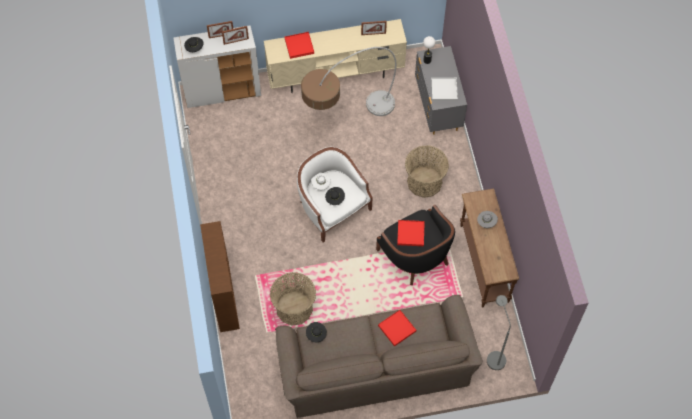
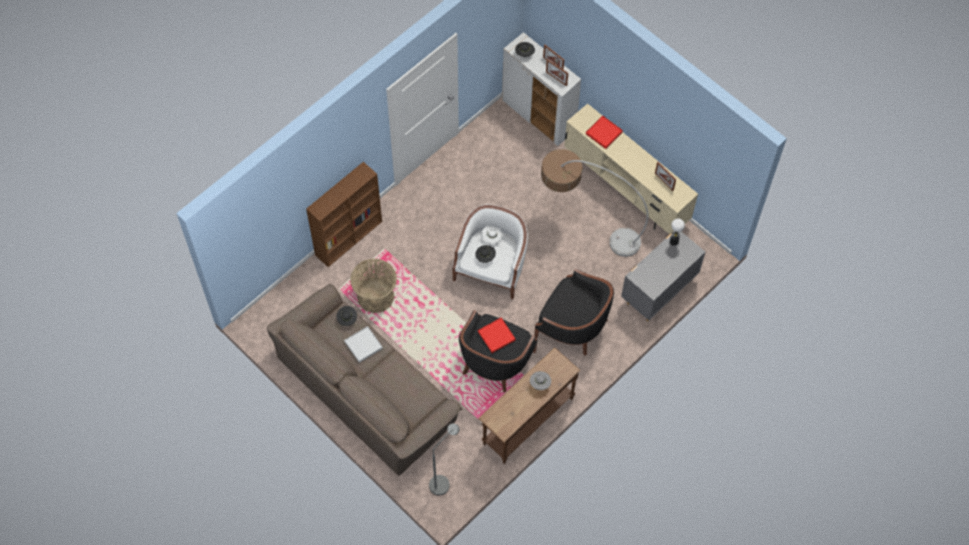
camera: 55 degrees right, 0 degrees up
red tray [378,310,416,347] -> none
basket [405,145,449,198] -> black armchair [534,268,614,356]
white tray [431,78,458,101] -> white tray moved to [344,326,383,363]

